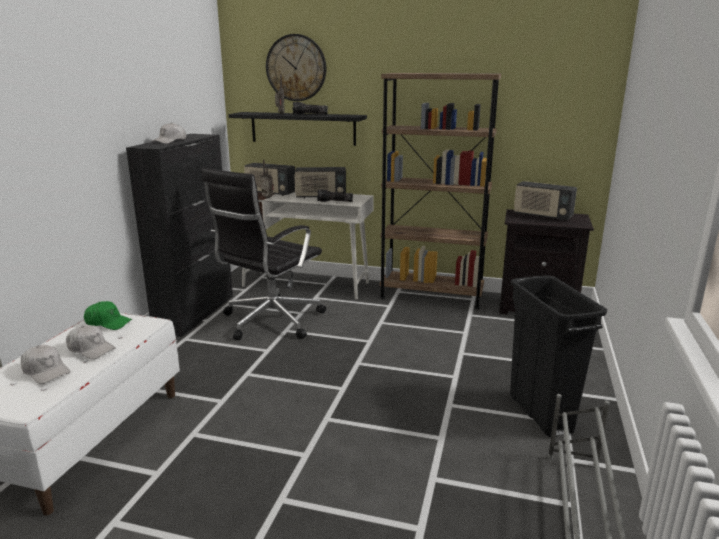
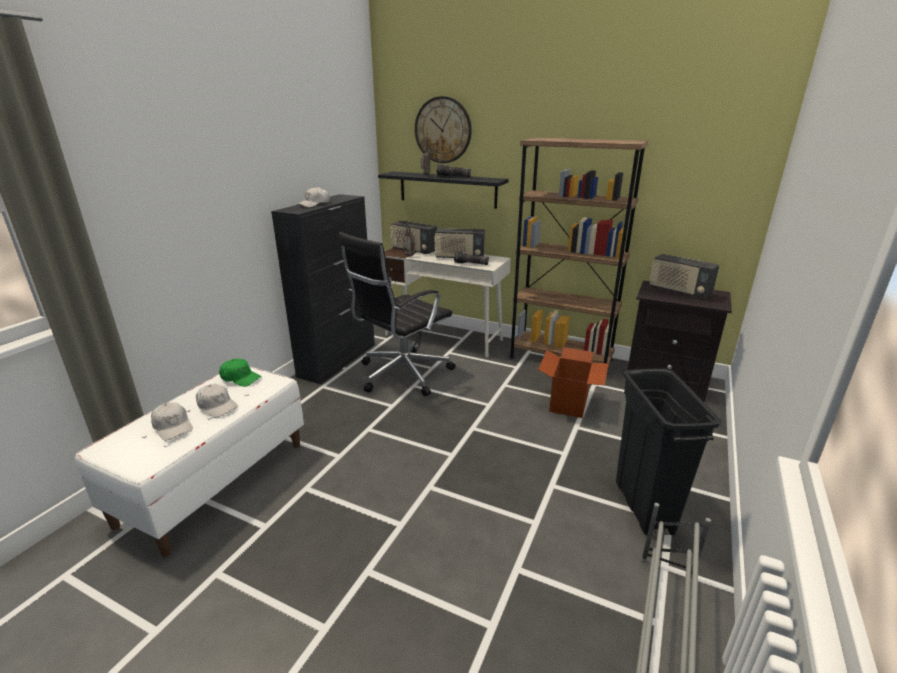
camera: 10 degrees right, 5 degrees up
none -> cardboard box [538,347,609,418]

